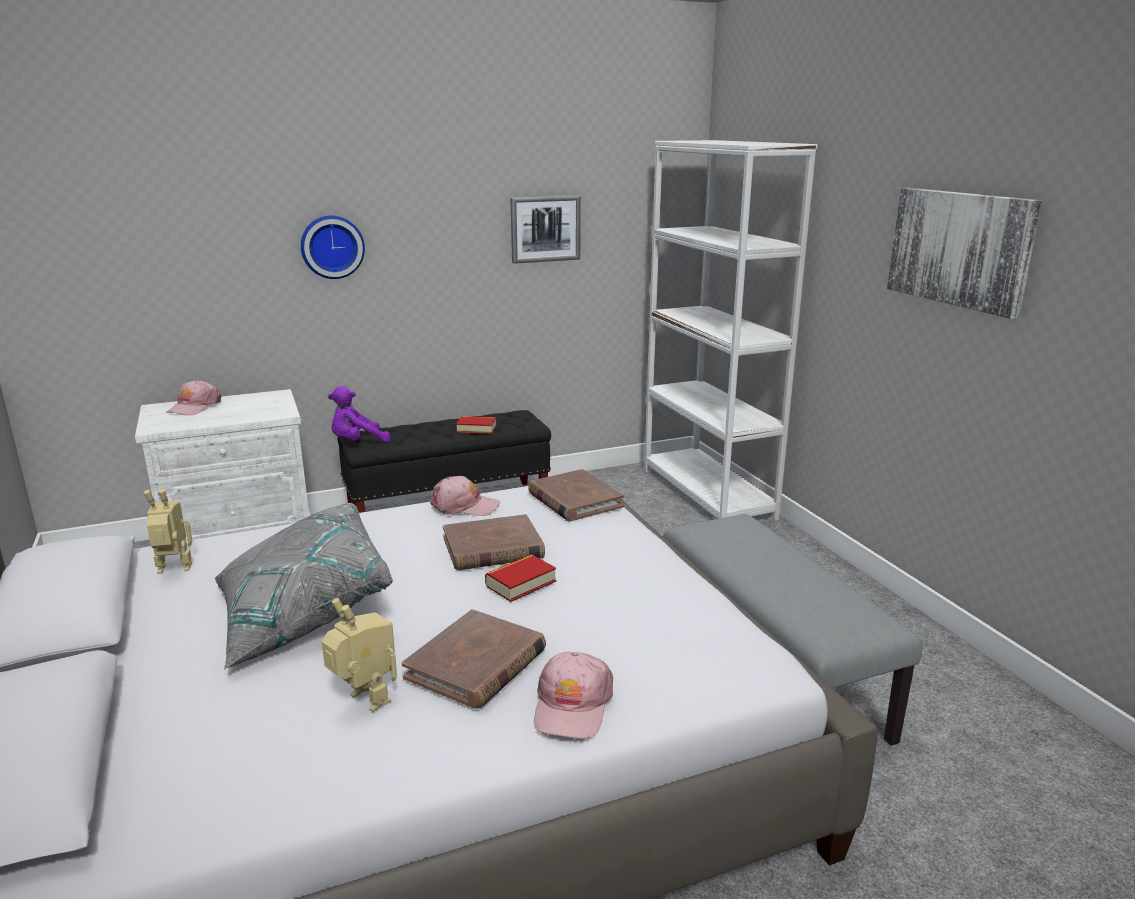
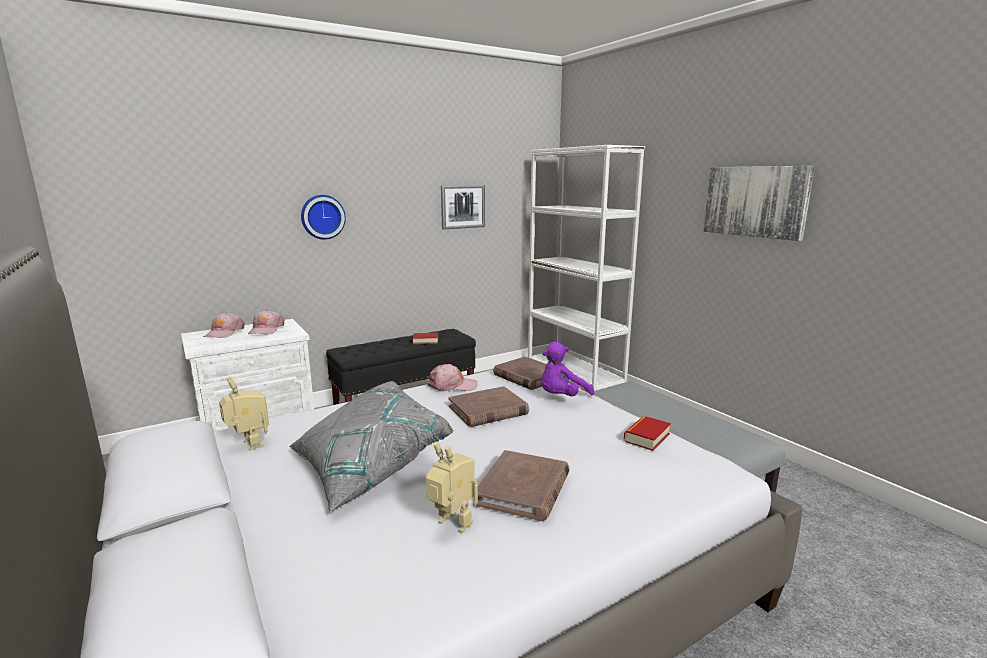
camera: 10 degrees left, 5 degrees down
toy robot [144,489,192,574] -> toy robot turned 75 degrees clockwise [219,377,269,451]
purple plush toy [328,386,390,443] -> purple plush toy moved to [541,342,594,396]
book [485,554,556,602] -> book moved to [624,416,671,451]
pink cap [534,652,613,739] -> pink cap moved to [248,310,284,334]

